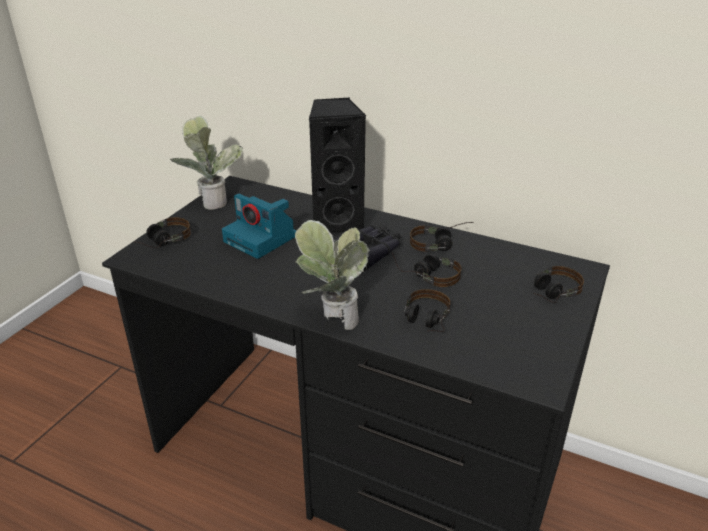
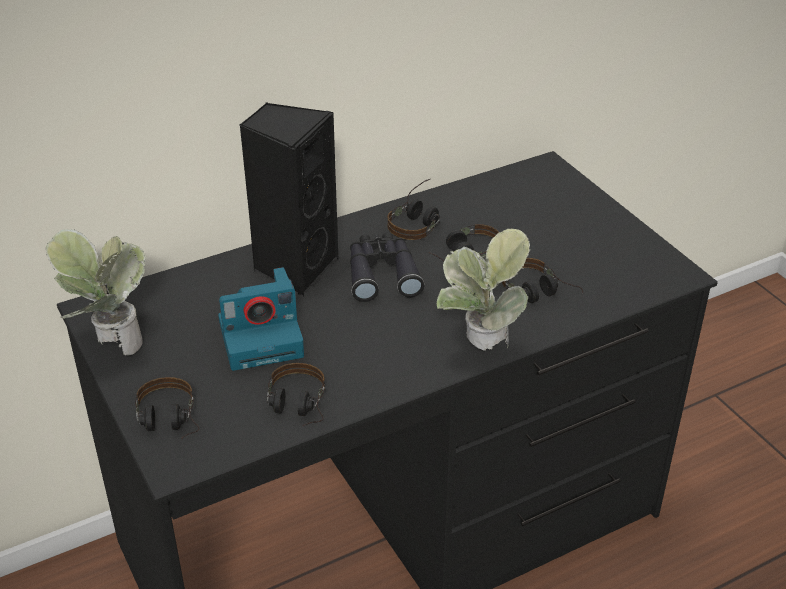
camera: 55 degrees left, 5 degrees up
headphones [533,266,584,303] -> headphones moved to [267,363,325,426]

